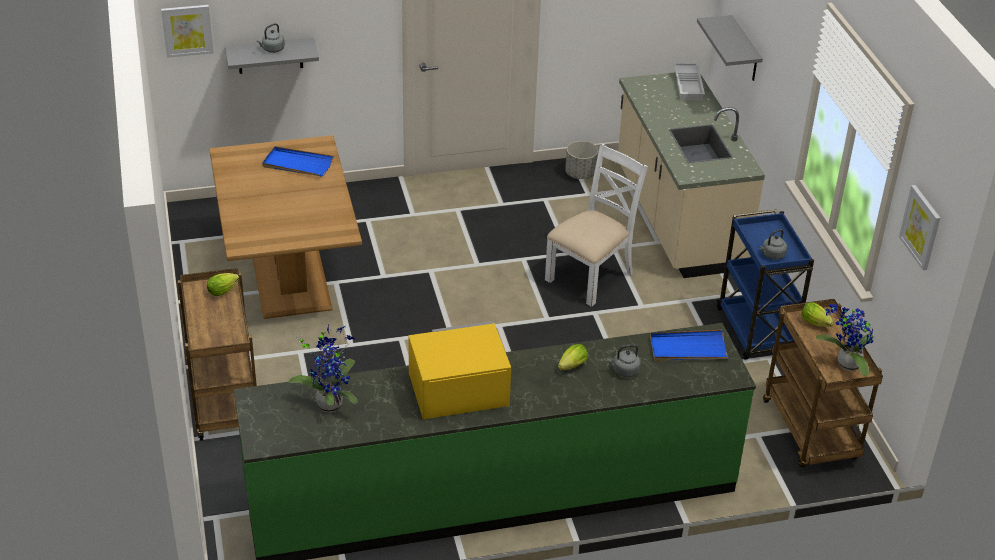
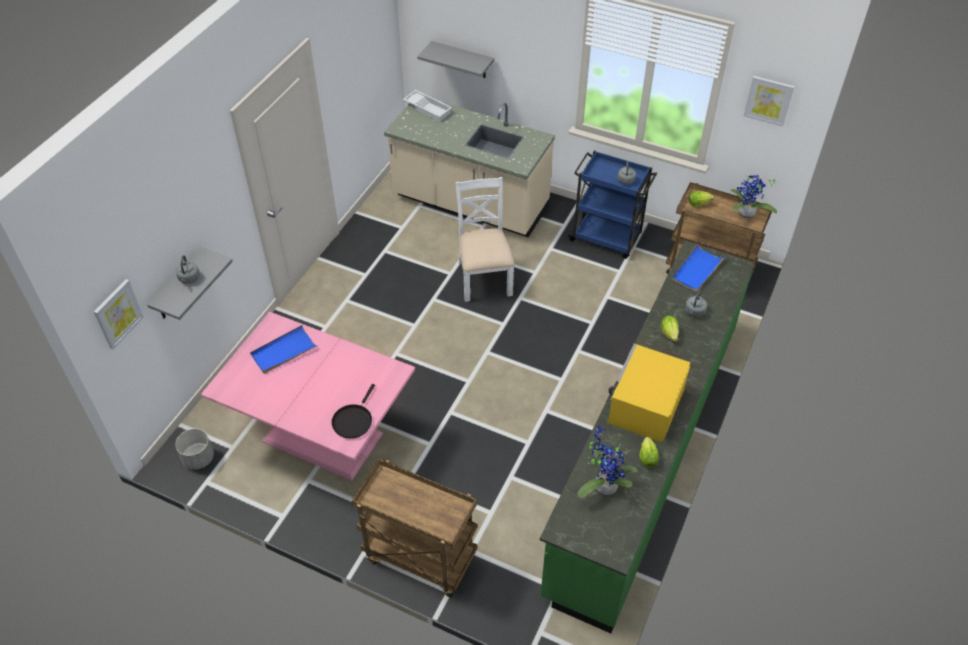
camera: 50 degrees left, 10 degrees up
lettuce [207,273,239,296] -> lettuce moved to [640,437,659,467]
brown dining table [209,135,362,319] -> pink dining table [201,312,415,480]
grey planter [565,141,598,179] -> grey planter moved to [175,428,214,470]
none -> black frying pan [332,384,375,439]

